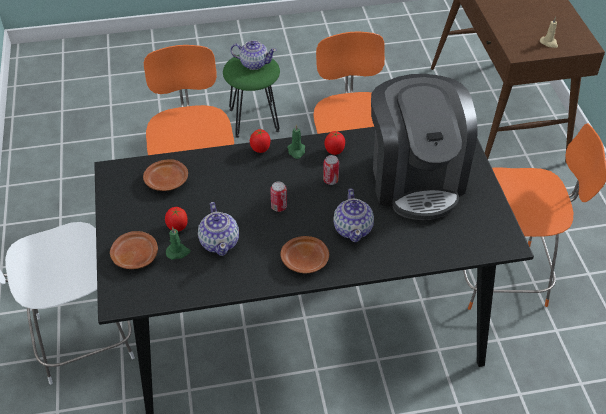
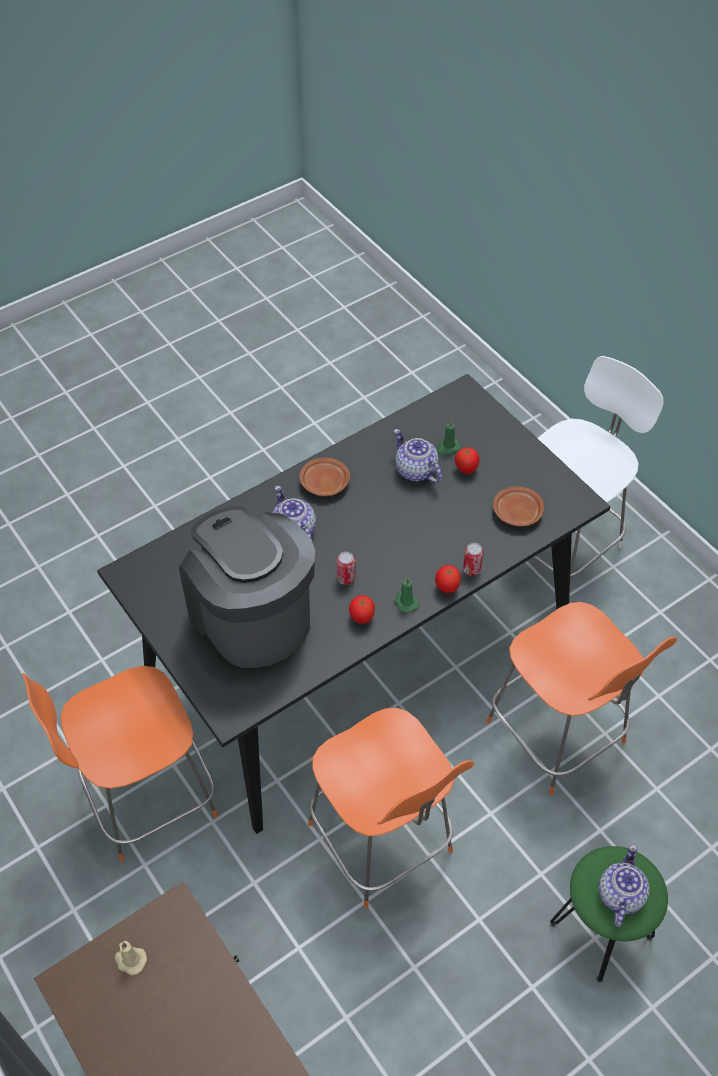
camera: 155 degrees right, 5 degrees up
brown plate [110,231,158,269] -> none
teapot [230,40,277,70] -> teapot turned 120 degrees clockwise [599,844,650,927]
can [270,182,287,212] -> can moved to [463,543,484,576]

